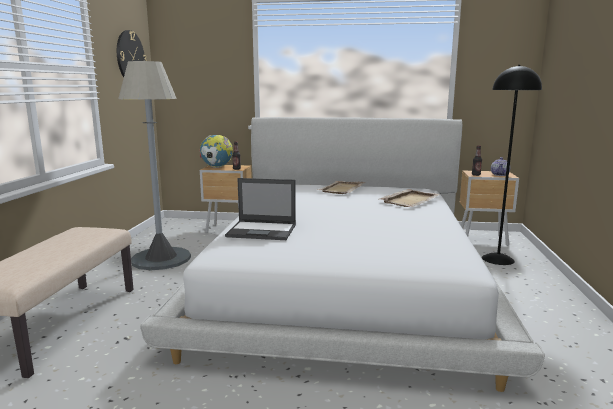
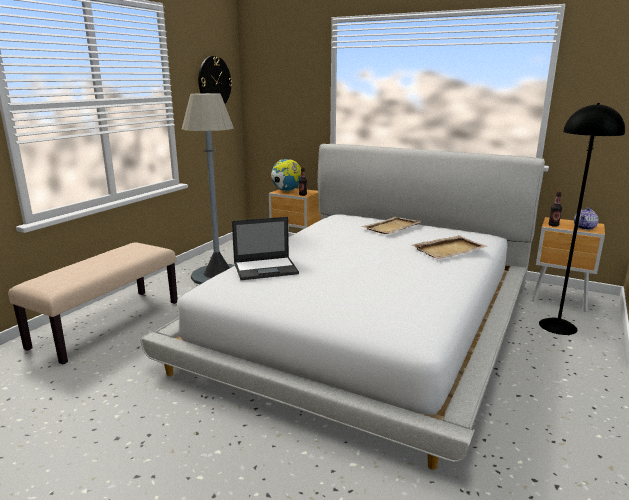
camera: 20 degrees right, 5 degrees up
laptop [225,178,296,240] -> laptop turned 45 degrees counterclockwise [232,217,299,280]

